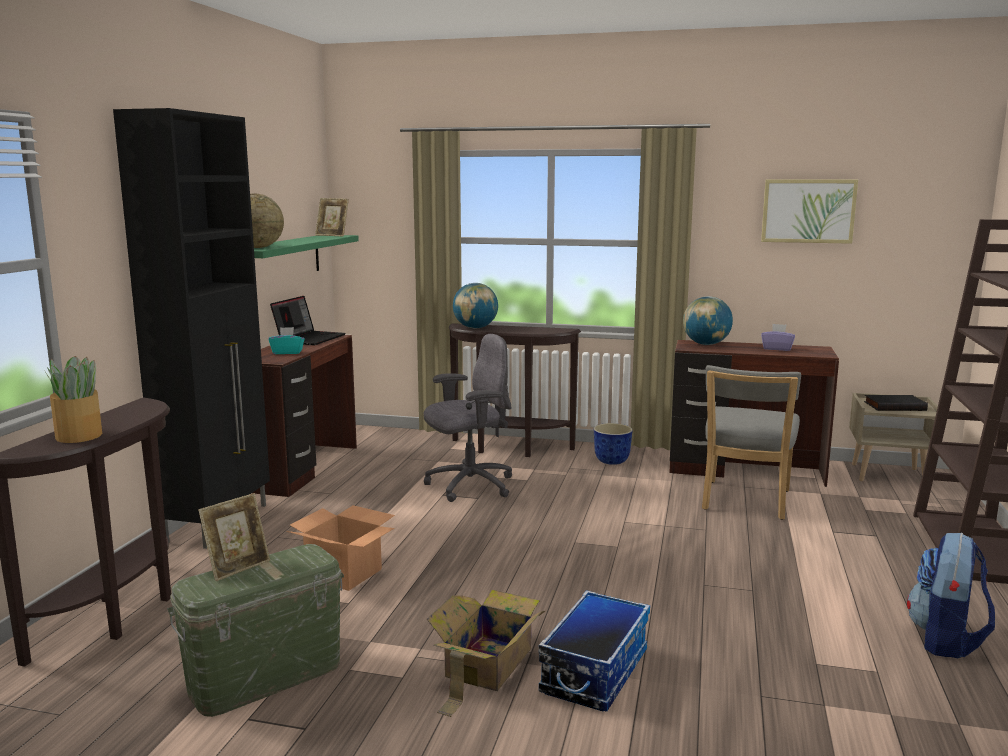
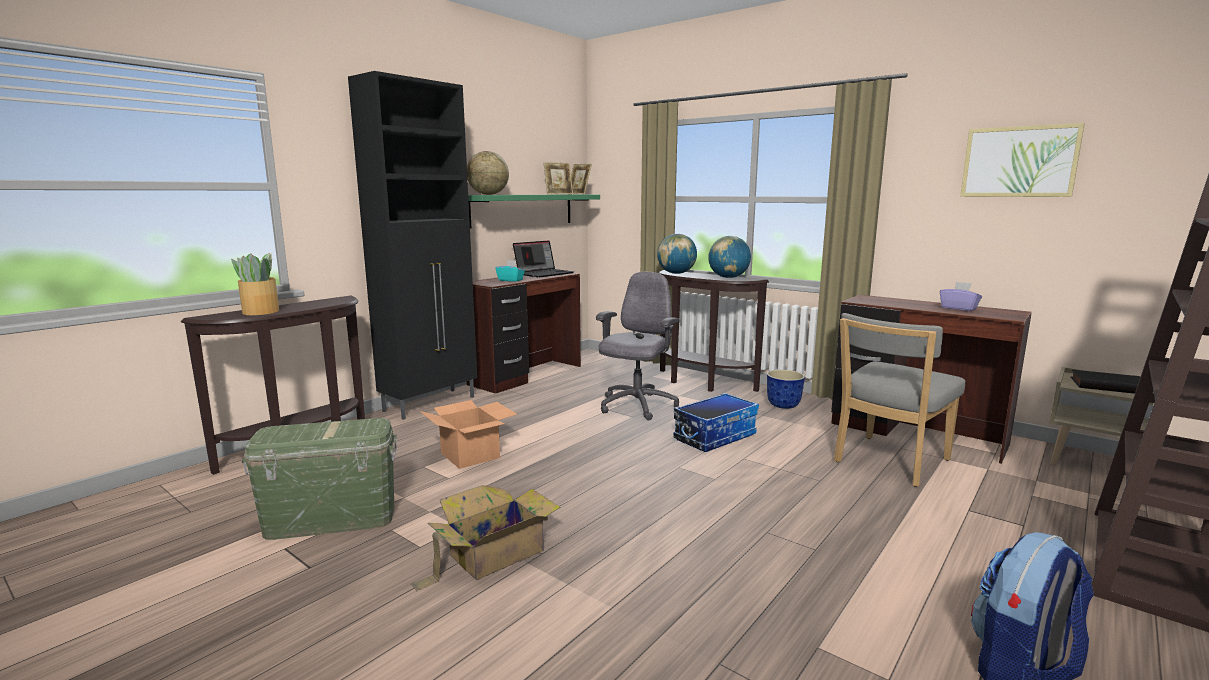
camera: 25 degrees right, 0 degrees up
picture frame [198,493,270,581] -> picture frame moved to [544,162,573,194]
grey office chair [424,334,512,502] -> grey office chair turned 60 degrees counterclockwise [596,272,680,420]
storage box [539,590,650,712] -> storage box moved to [673,393,759,452]
globe [683,296,733,345] -> globe moved to [708,236,751,278]

